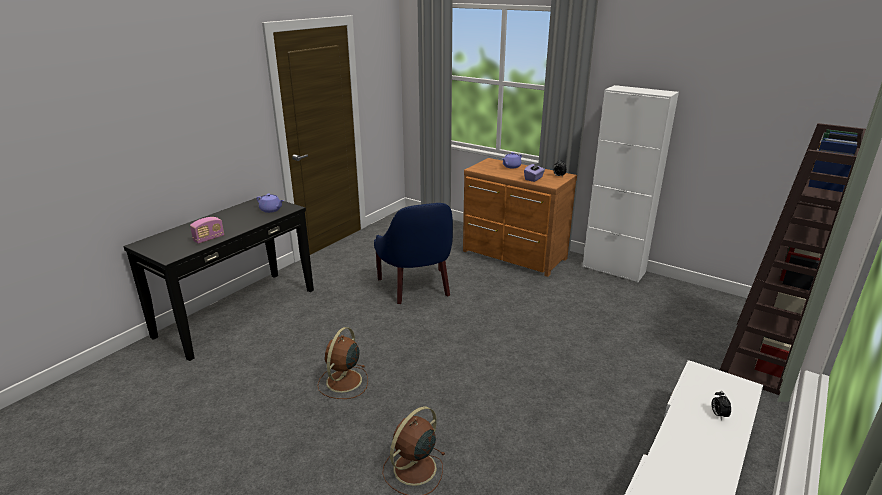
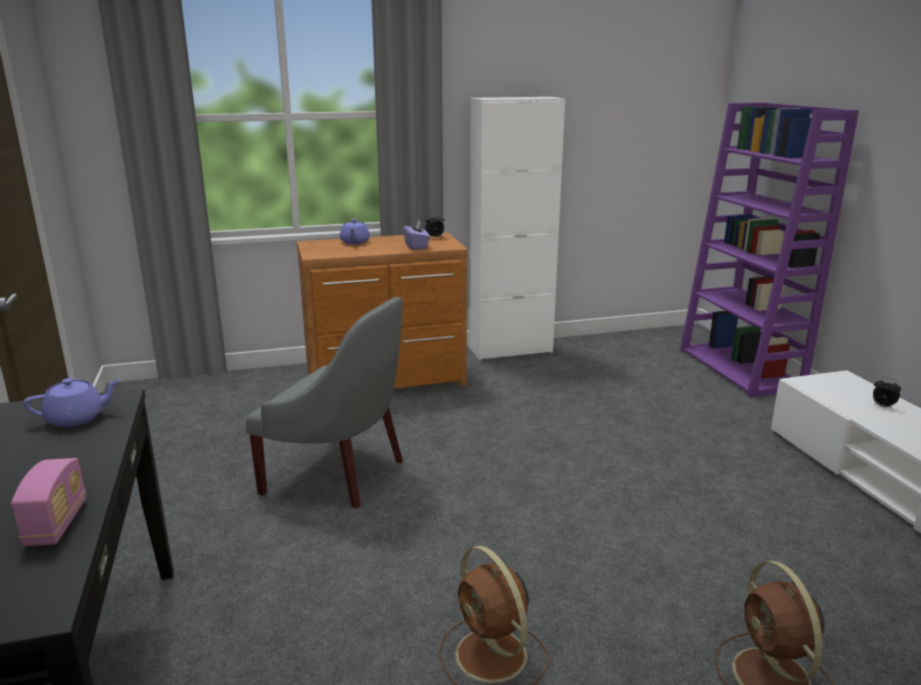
camera: 50 degrees left, 5 degrees down
blue armchair [374,203,453,304] -> grey armchair [246,297,403,509]
brown bookcase [719,123,866,395] -> purple bookcase [680,103,859,397]

